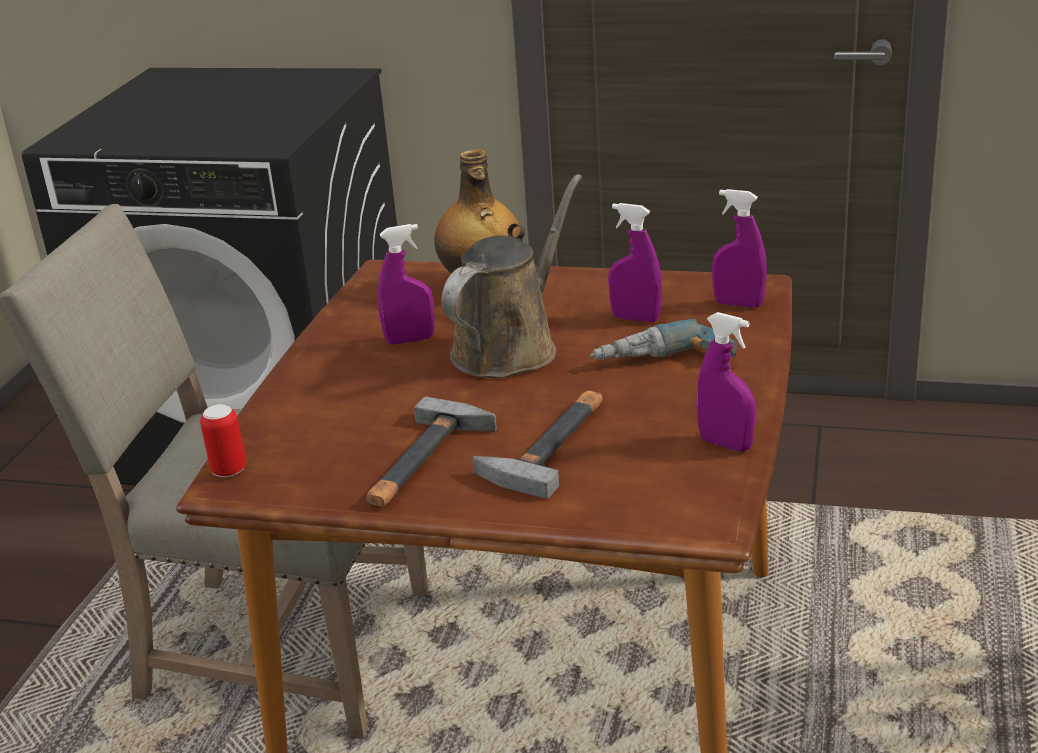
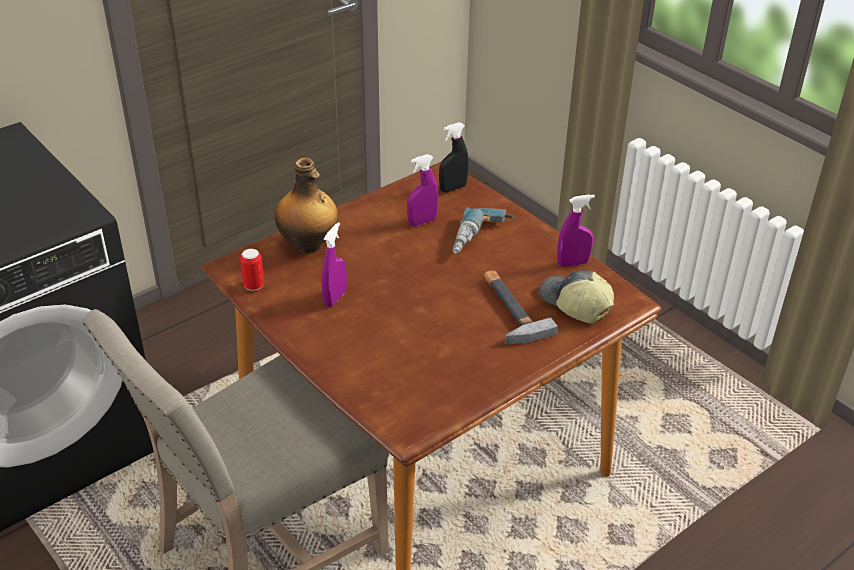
camera: 55 degrees left, 10 degrees up
can [200,404,246,477] -> can moved to [240,249,264,291]
hammer [366,397,497,506] -> none
brown watering can [441,174,582,378] -> none
purple spray bottle [712,189,767,308] -> black spray bottle [439,122,469,192]
none -> cap [539,270,614,324]

